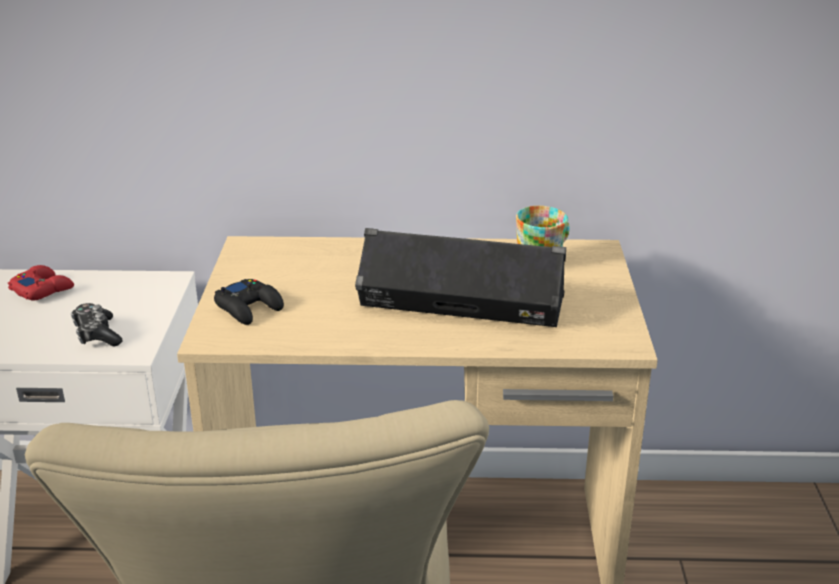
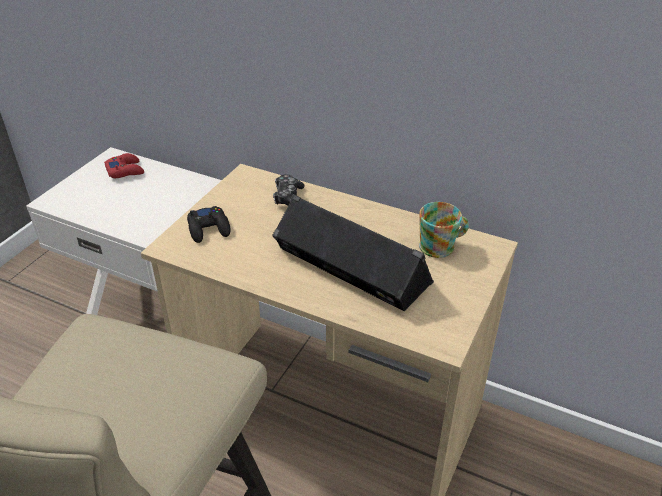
camera: 25 degrees right, 10 degrees up
game controller [71,303,122,347] -> game controller moved to [273,174,304,205]

